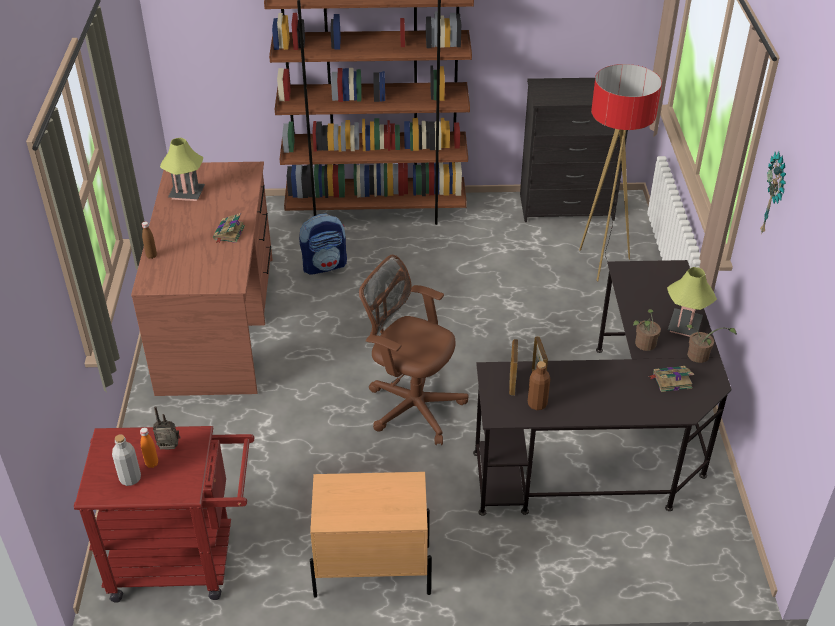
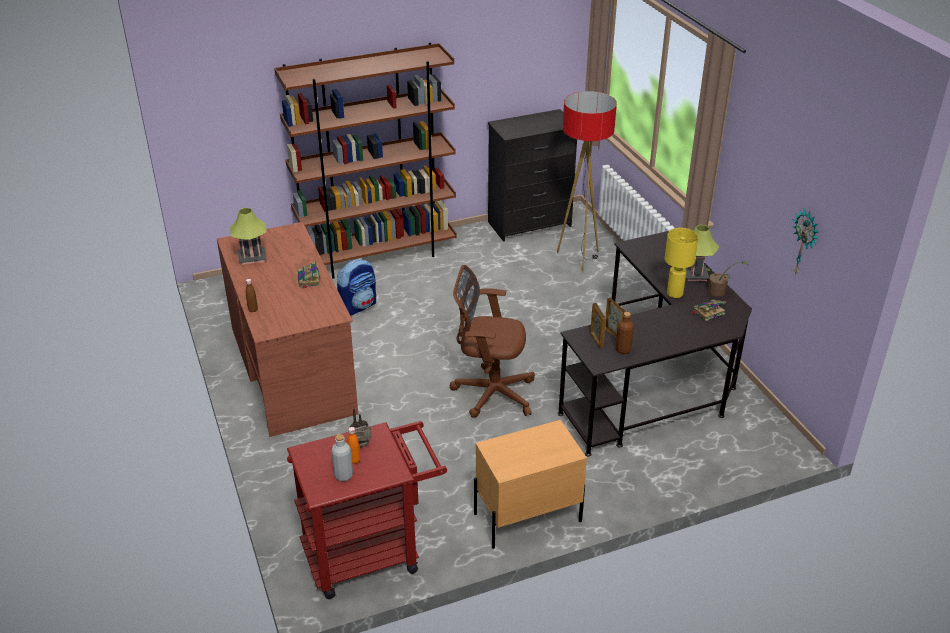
camera: 20 degrees left, 5 degrees down
potted plant [633,309,661,351] -> yellow table lamp [665,228,698,298]
wall clock [760,151,786,233] -> wall clock moved to [793,209,819,275]

